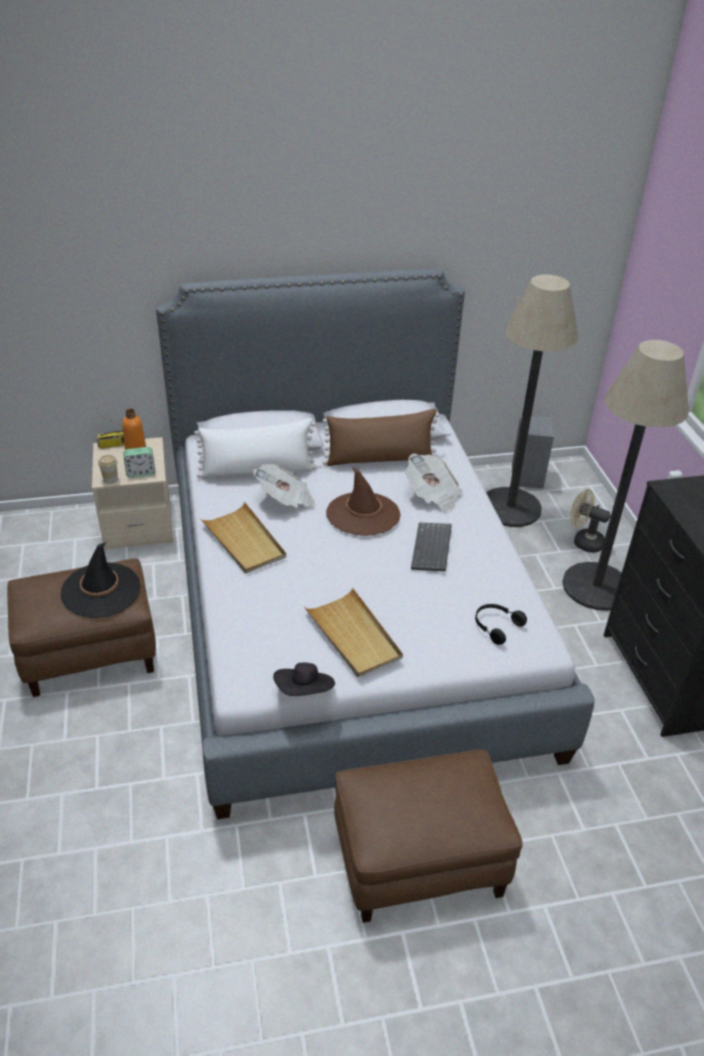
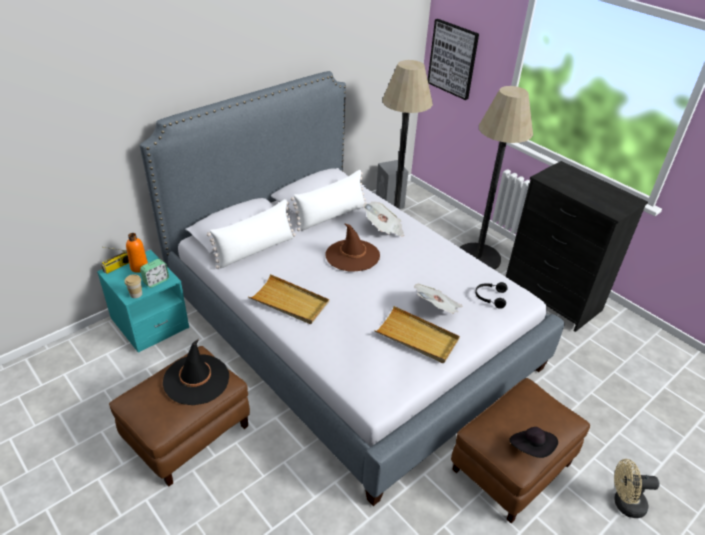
camera: 30 degrees left, 0 degrees up
beige nightstand [92,437,173,550] -> turquoise nightstand [97,250,189,353]
newspaper [253,464,317,508] -> newspaper moved to [414,284,463,314]
black hat [273,662,335,696] -> black hat moved to [510,427,558,458]
brown pillow [322,409,439,466] -> white pillow [291,170,367,231]
keyboard [411,523,452,571] -> none
beige fan [570,489,611,553] -> beige fan moved to [614,459,660,518]
none -> picture [428,19,479,100]

